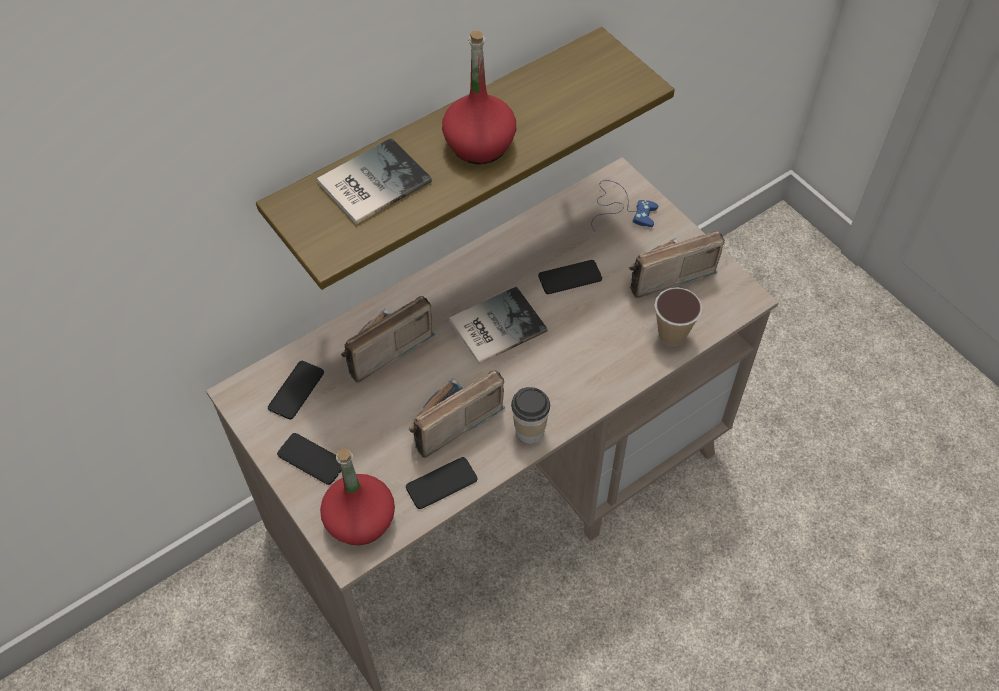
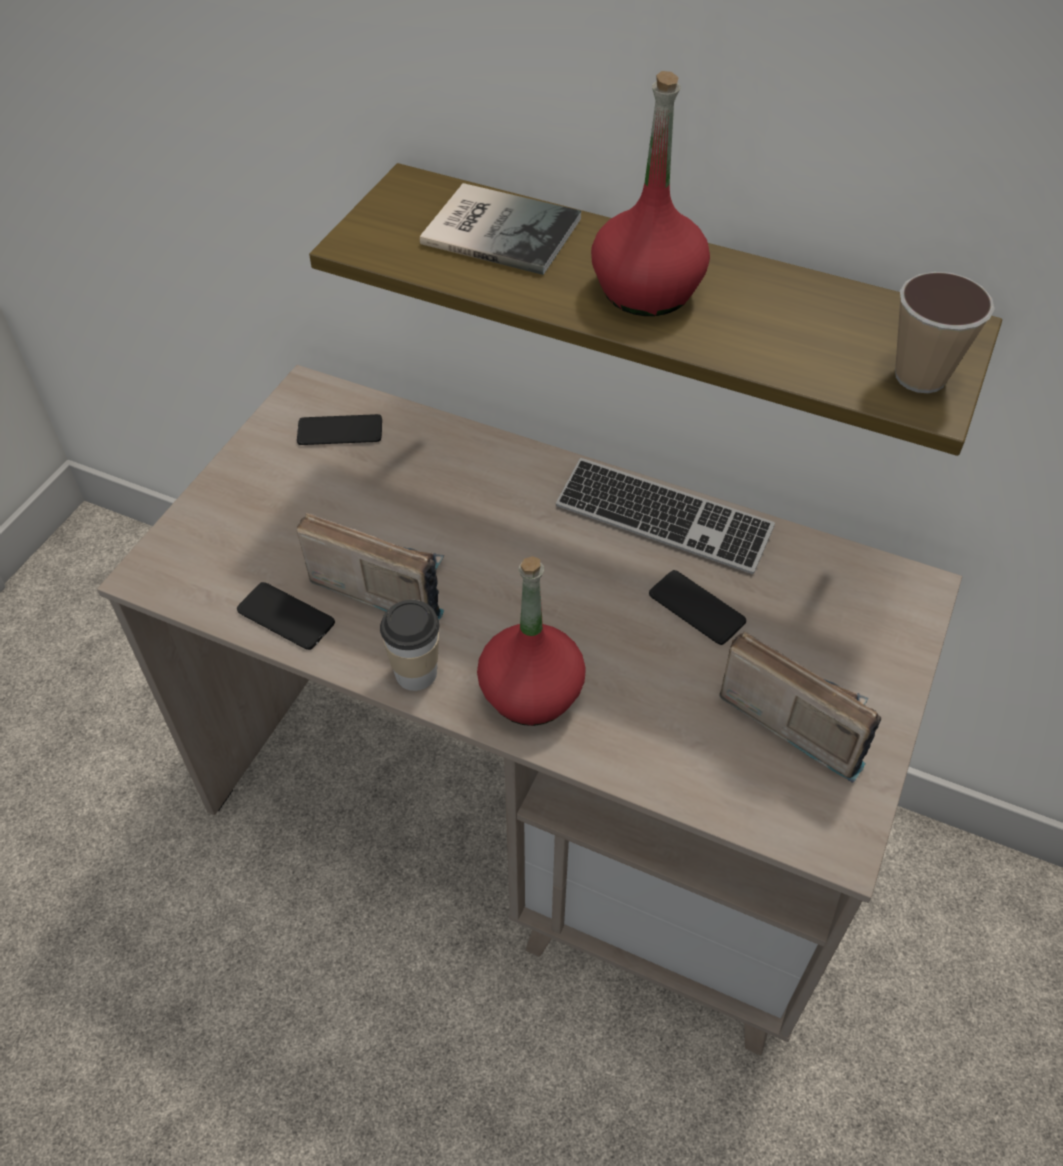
camera: 60 degrees right, 5 degrees down
phone [277,433,341,485] -> none
red bottle [320,448,395,545] -> red bottle moved to [477,556,586,726]
radio [341,296,435,383] -> none
book [449,286,548,364] -> none
blue game controller [591,180,658,231] -> none
cup [654,287,702,346] -> cup moved to [895,272,994,393]
none -> keyboard [556,458,775,574]

